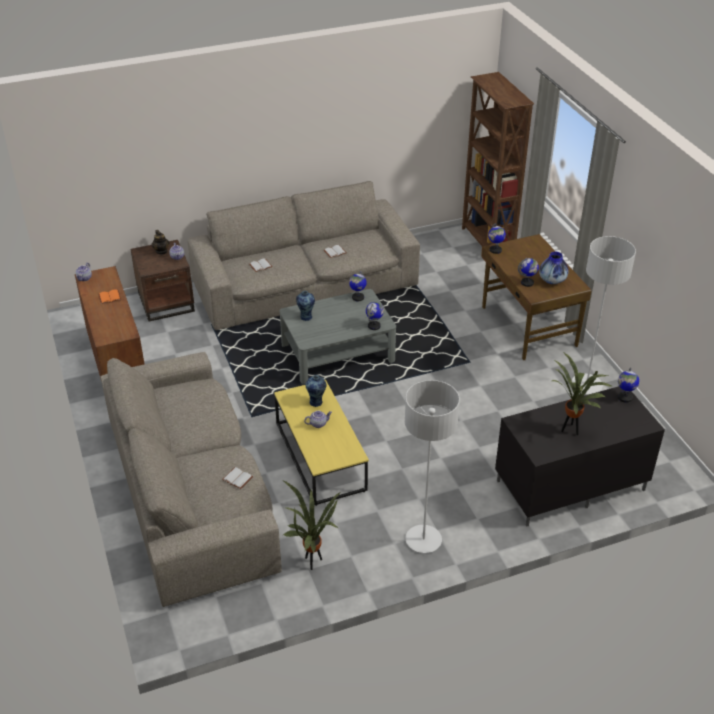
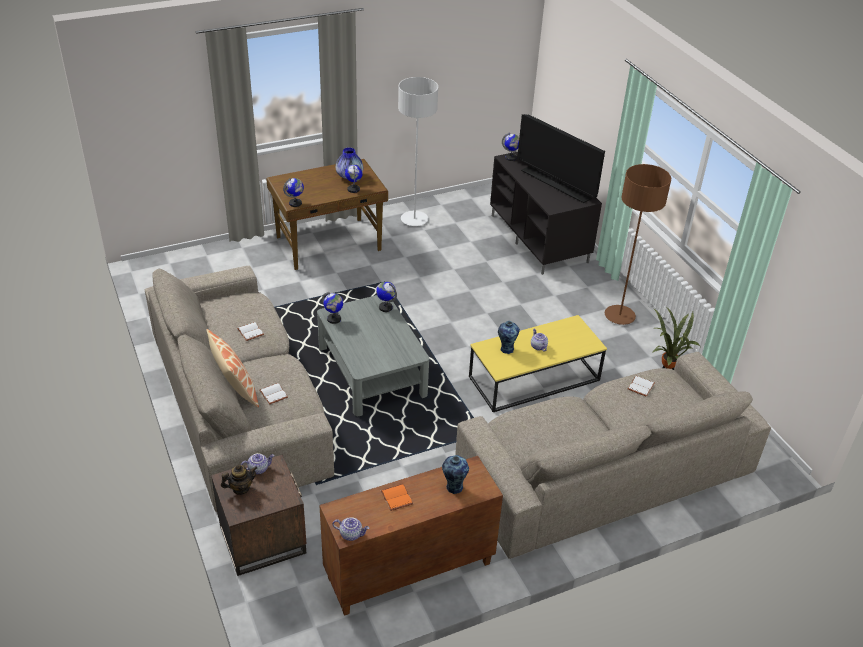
camera: 95 degrees left, 0 degrees up
vase [296,291,315,321] -> vase moved to [442,455,469,494]
grey floor lamp [405,380,460,553] -> brown floor lamp [605,164,671,325]
brown bookcase [462,72,534,247] -> none
potted plant [552,353,613,435] -> television [517,114,605,203]
none -> pillow [207,329,259,407]

